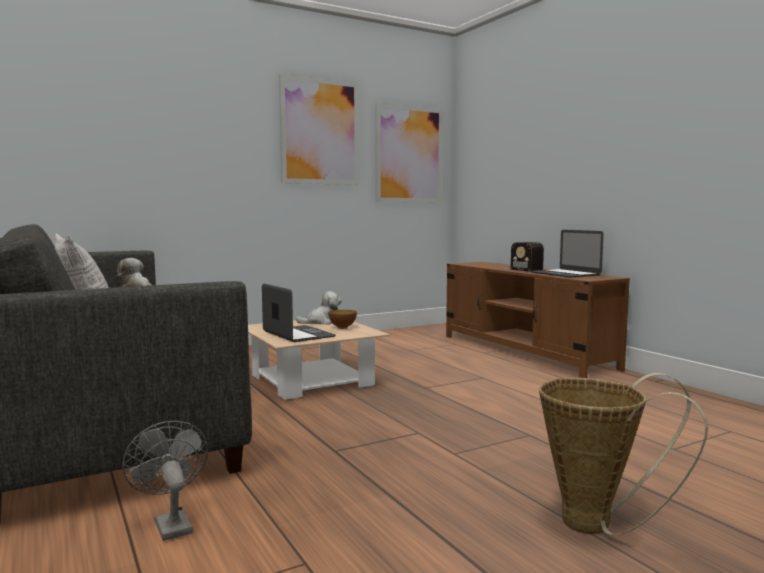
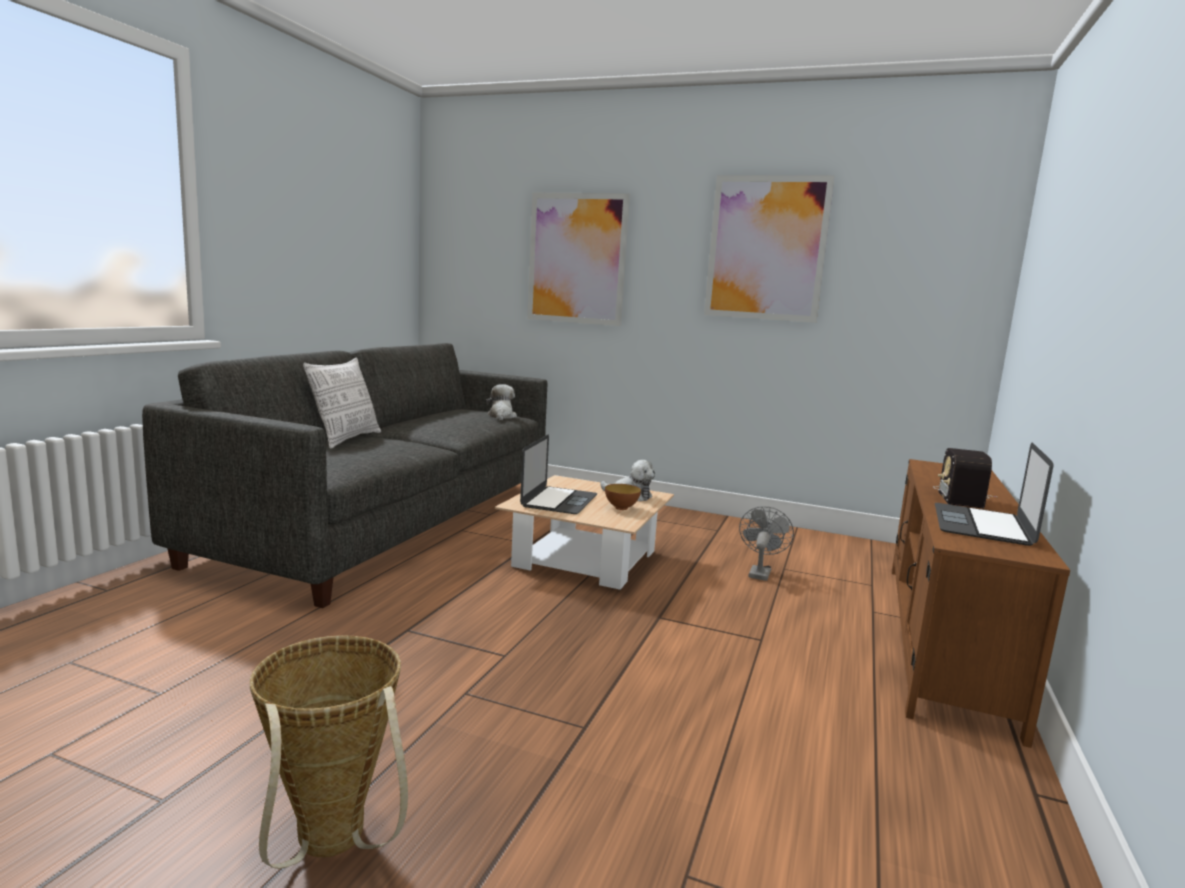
camera: 50 degrees right, 5 degrees up
grey fan [122,420,208,541] -> grey fan moved to [739,506,794,581]
picture [375,103,442,202] -> picture moved to [527,193,630,326]

